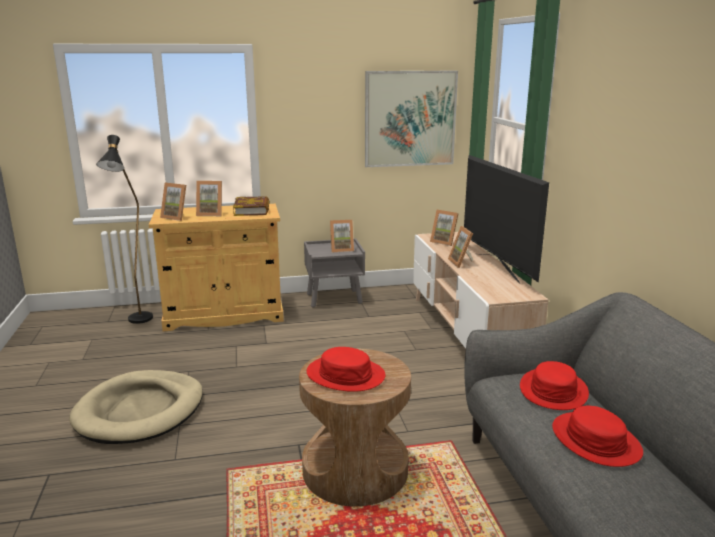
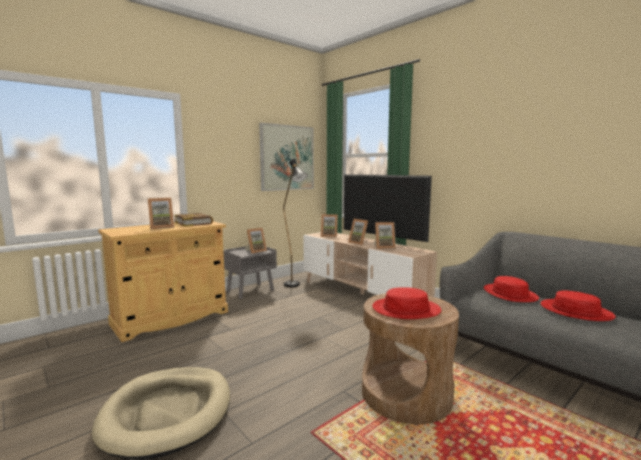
camera: 30 degrees left, 10 degrees down
black floor lamp [96,135,153,324] -> black floor lamp moved to [283,159,308,287]
picture frame [160,183,186,221] -> picture frame moved to [374,222,396,249]

